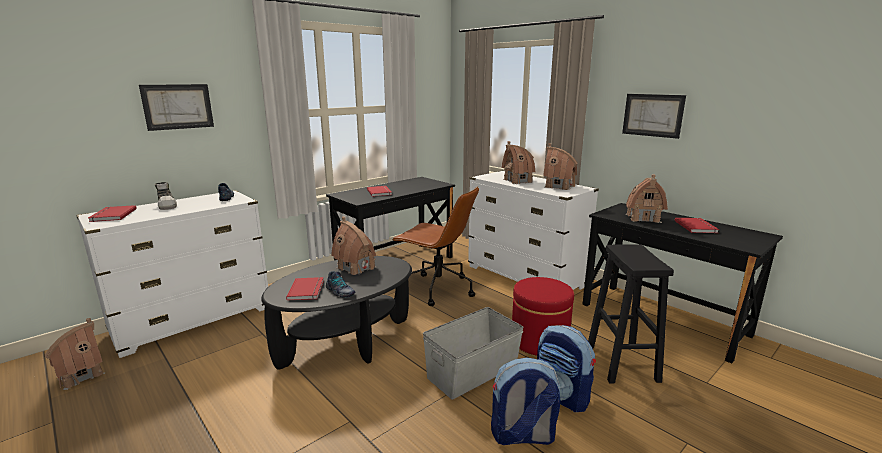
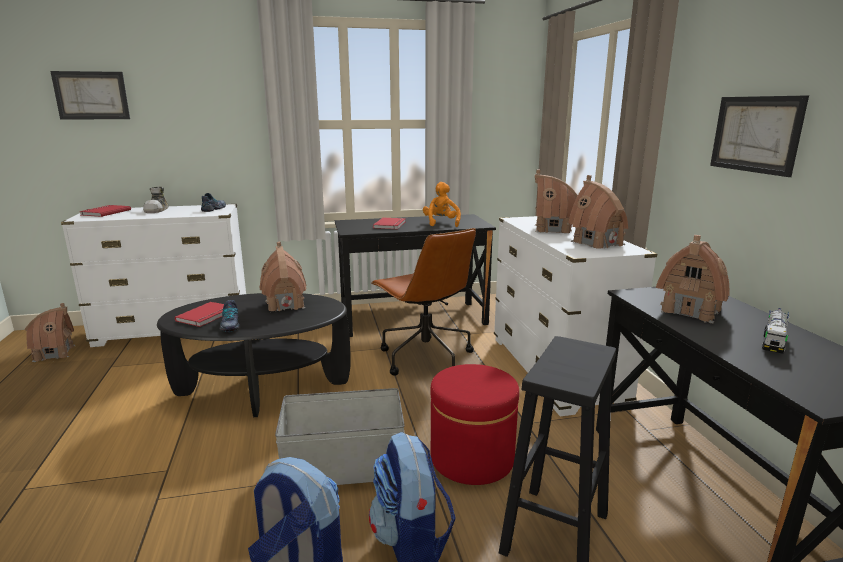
camera: 30 degrees right, 0 degrees up
picture [139,84,214,131] -> picture moved to [50,71,130,120]
red book [675,218,719,233] -> toy truck [762,308,789,354]
none -> orange plush toy [423,182,461,227]

